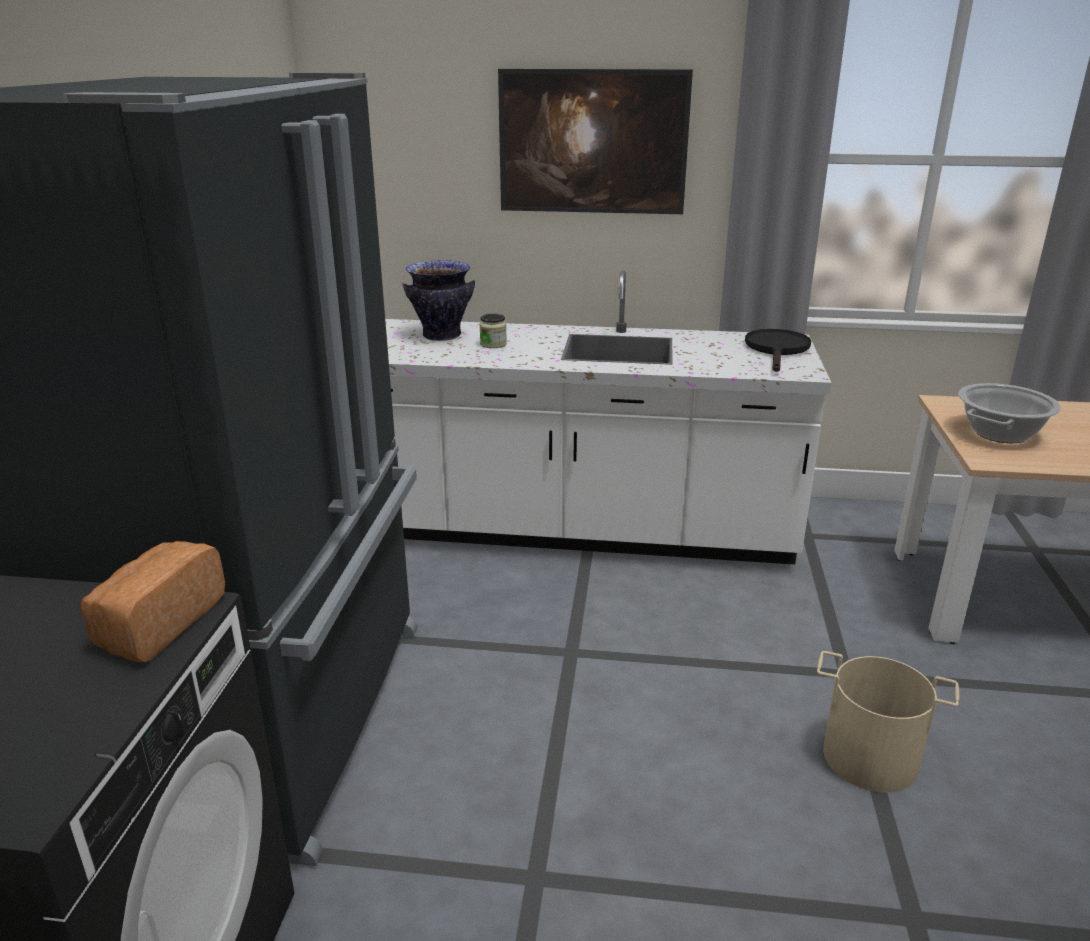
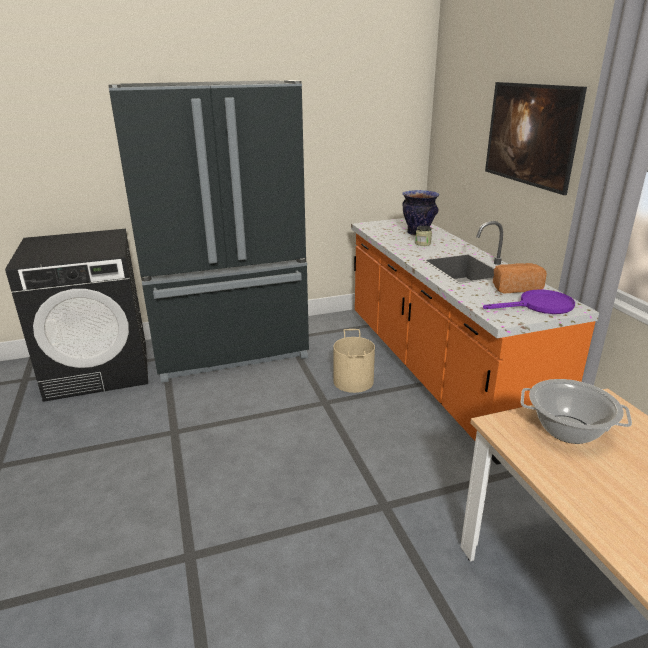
camera: 65 degrees right, 0 degrees up
bread [80,541,225,662] -> bread moved to [493,263,547,293]
white counter [385,270,831,565] -> orange counter [351,218,599,465]
black frying pan [745,329,811,372] -> purple frying pan [483,290,575,314]
beige bucket [817,651,959,793] -> beige bucket moved to [333,329,375,393]

